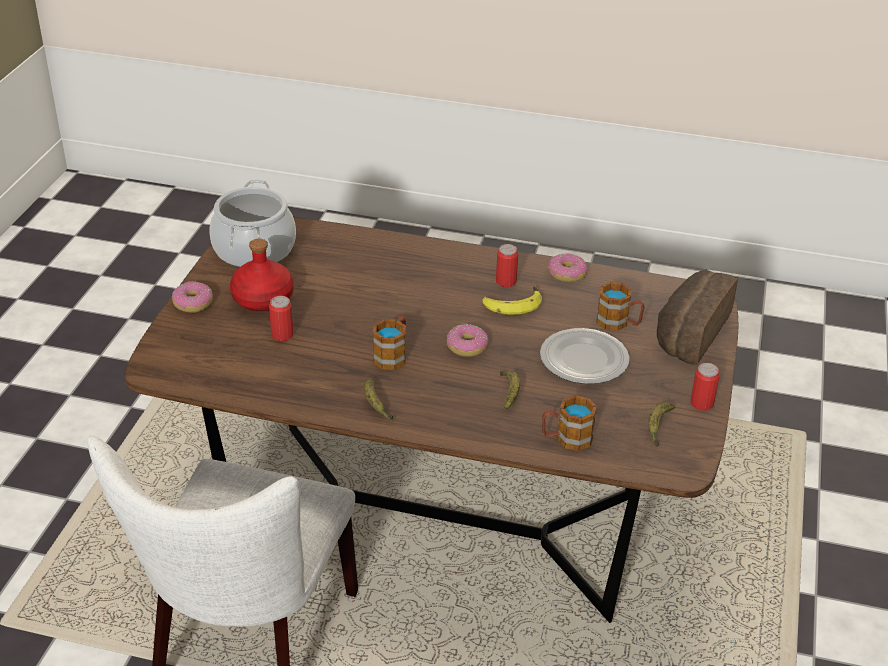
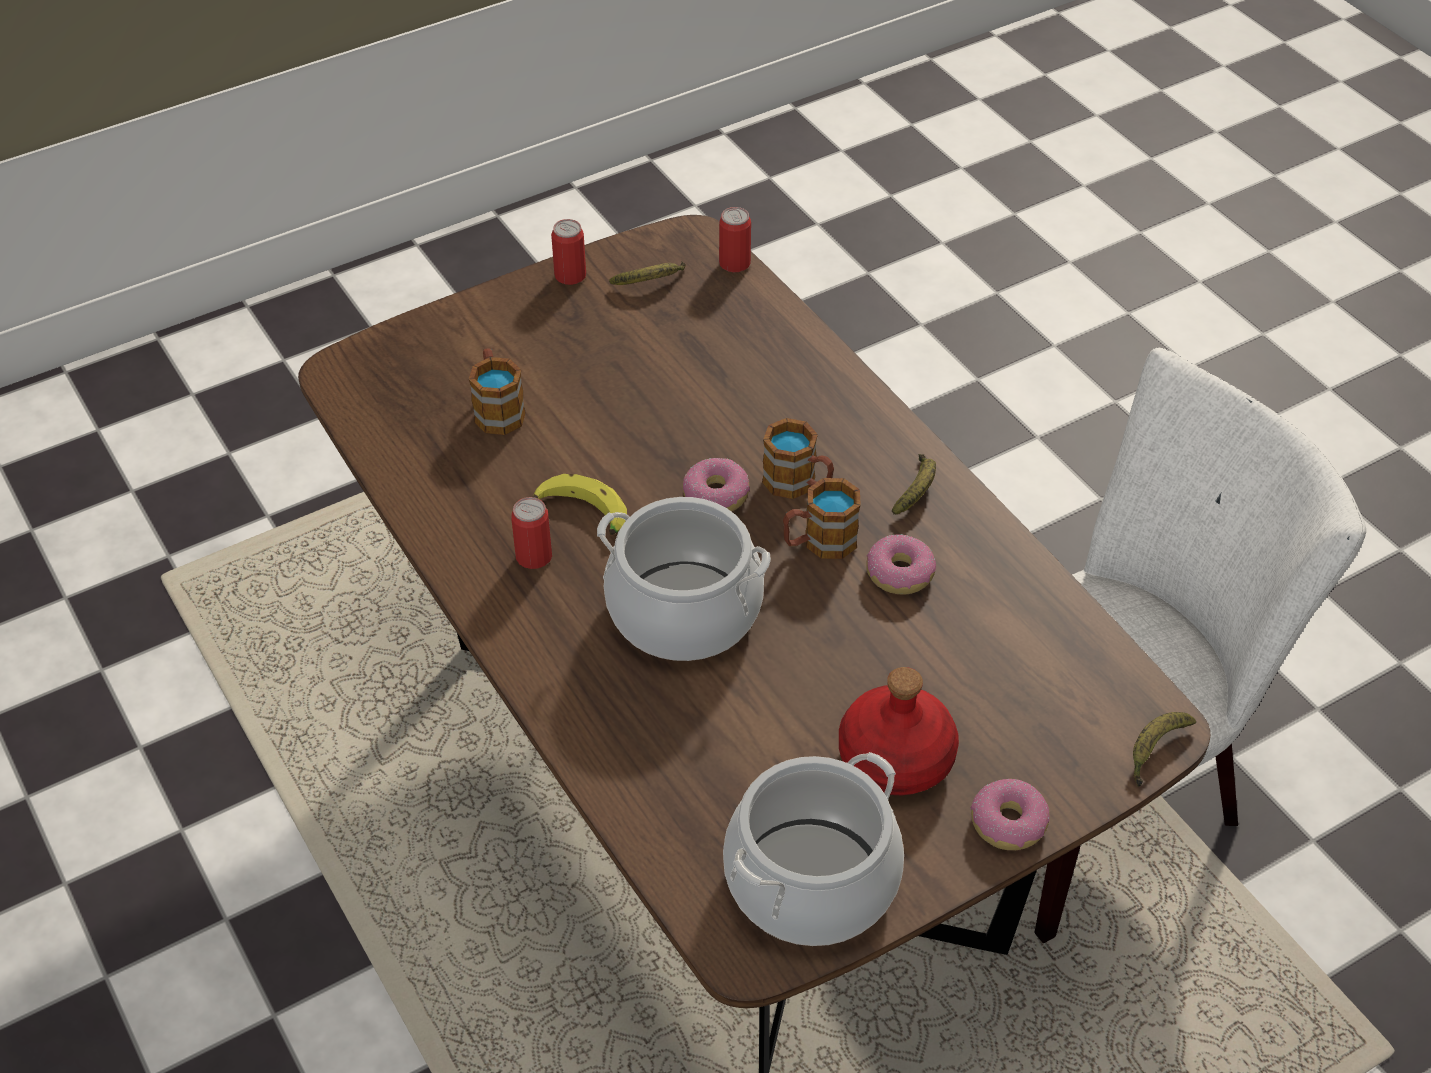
camera: 135 degrees left, 10 degrees up
can [269,296,293,341] -> can moved to [719,207,751,272]
banana [500,371,520,410] -> banana moved to [1133,712,1196,787]
plate [540,328,630,384] -> none
mug [542,395,597,451] -> mug moved to [762,418,834,499]
donut [548,253,588,282] -> donut moved to [866,534,936,595]
bread [657,270,738,365] -> none
none -> cooking pot [597,497,771,661]

